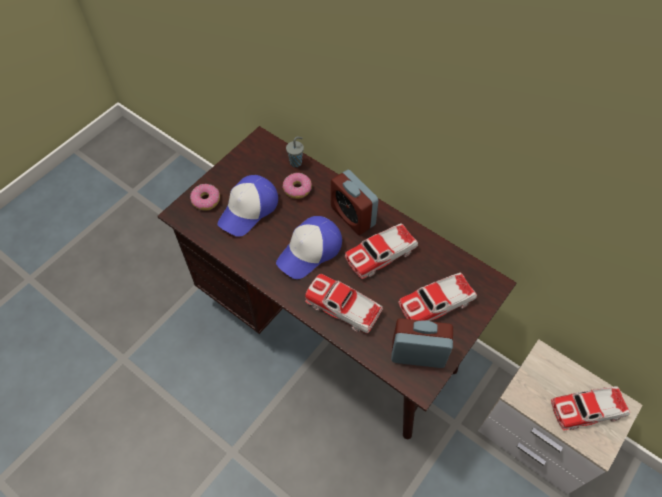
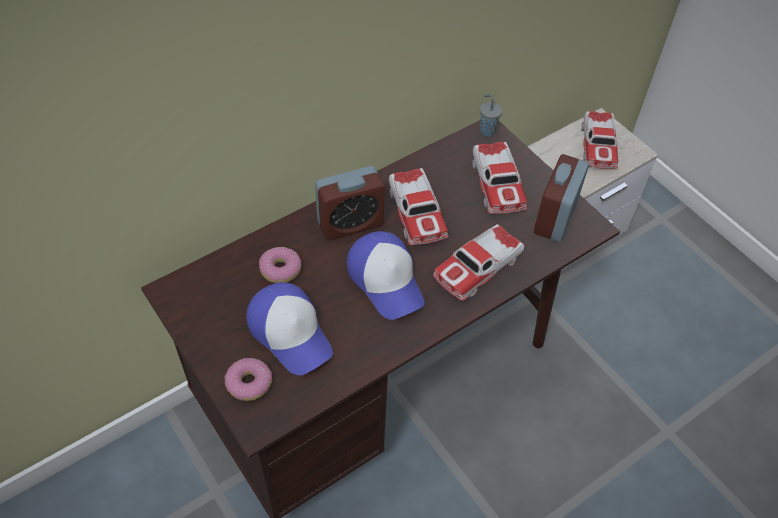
camera: 75 degrees left, 5 degrees down
grey cup [286,137,304,167] -> grey cup moved to [480,94,503,136]

